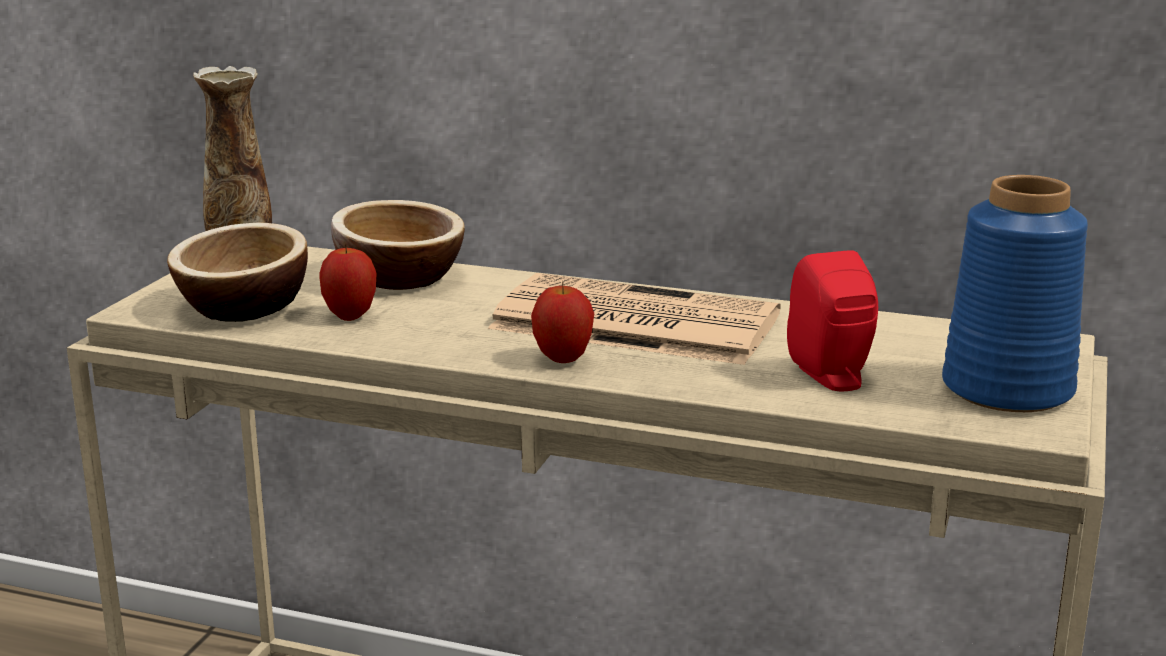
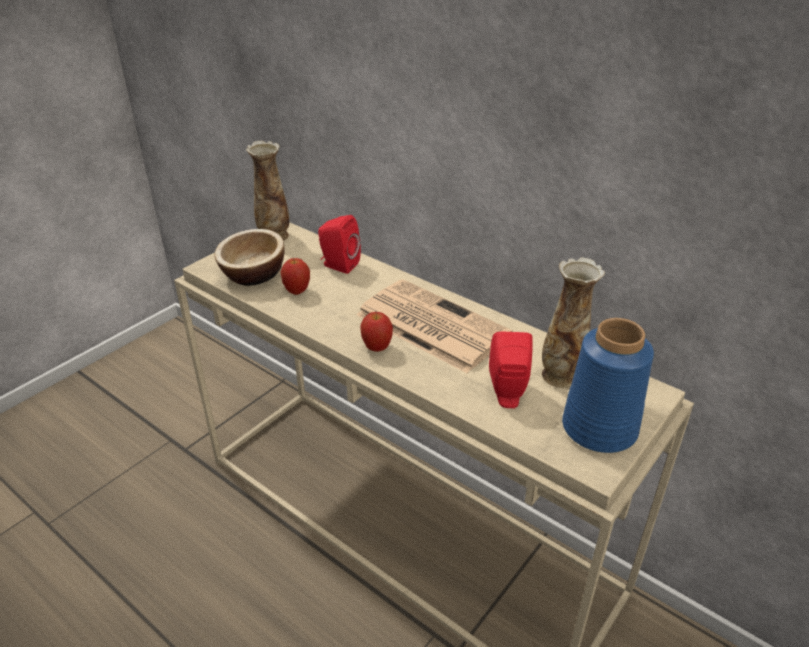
camera: 20 degrees right, 15 degrees up
bowl [331,200,465,290] -> red speaker [318,215,361,274]
none -> vase [542,257,605,388]

